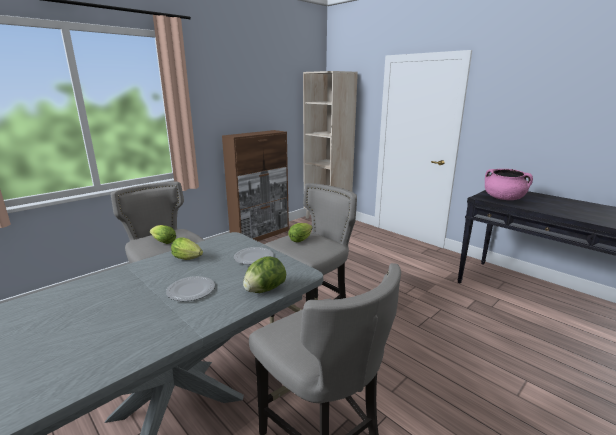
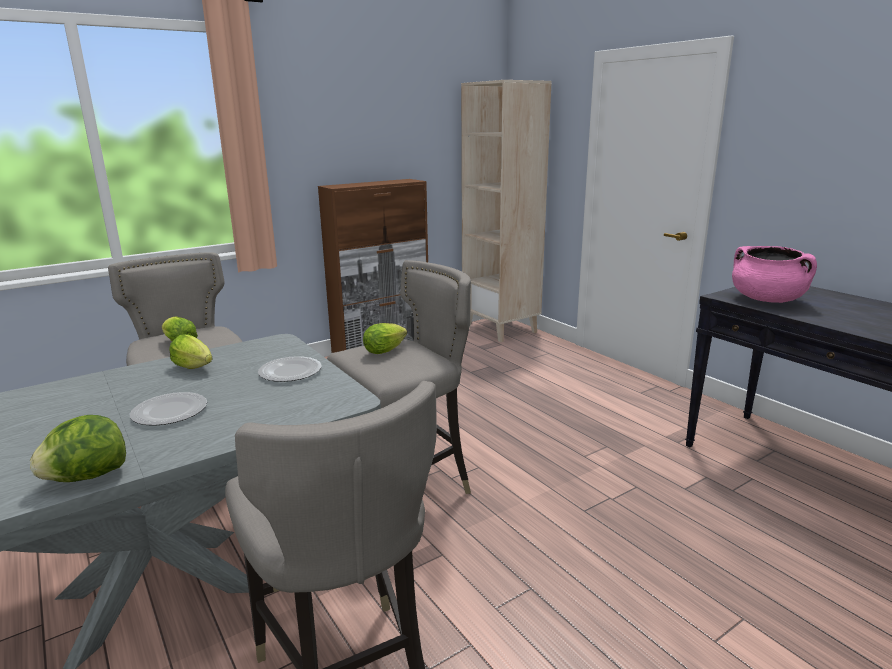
camera: 10 degrees right, 0 degrees up
lettuce [243,256,286,293] -> lettuce moved to [30,415,126,482]

